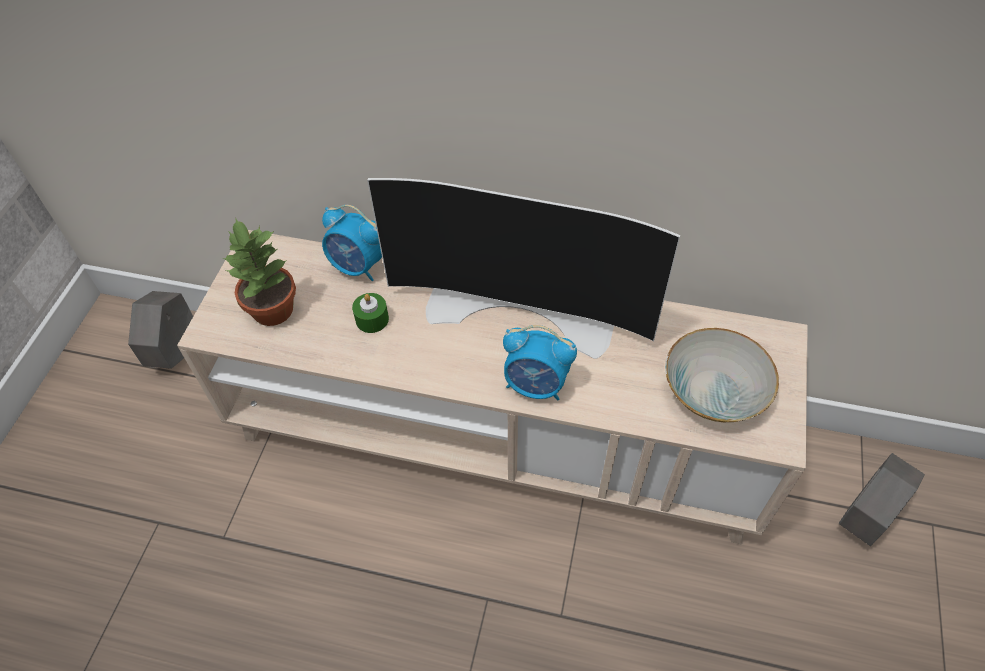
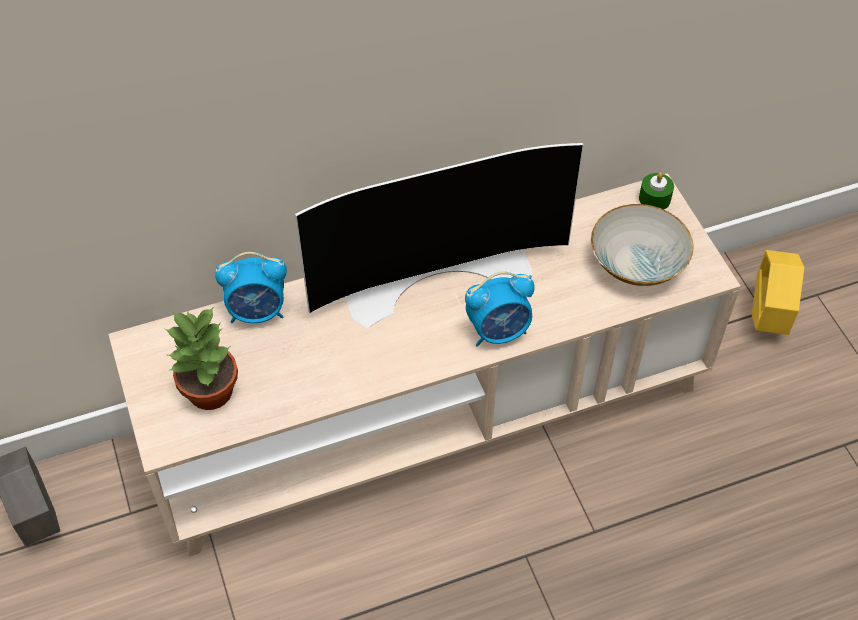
camera: 35 degrees left, 0 degrees up
green candle [352,293,389,333] -> green candle moved to [639,173,674,209]
grey planter [839,453,925,546] -> yellow planter [752,250,804,335]

